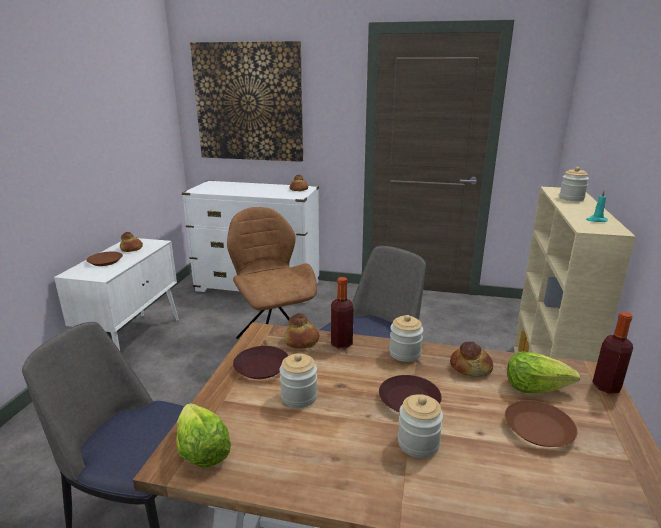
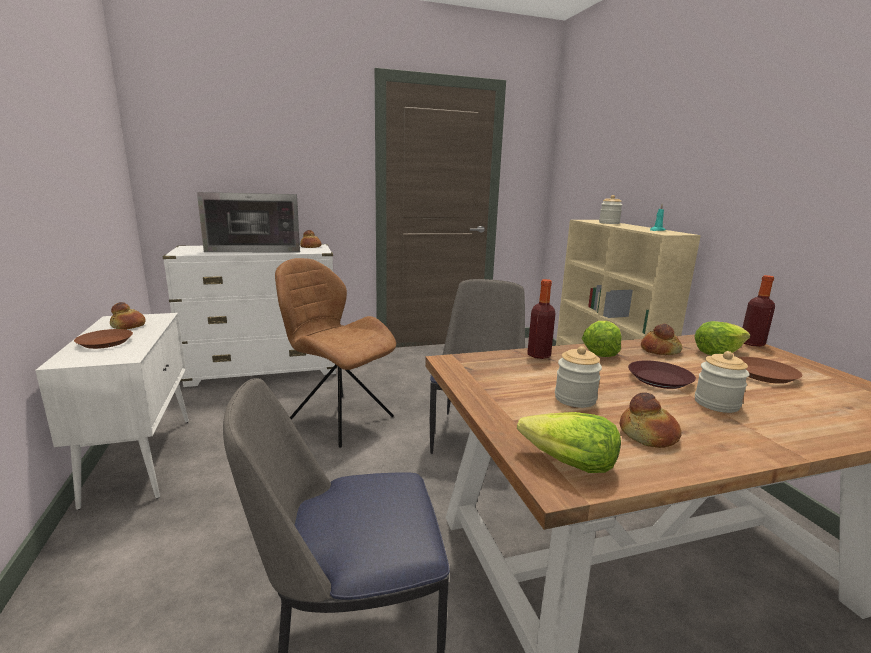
camera: 30 degrees left, 5 degrees down
picture [190,41,303,162] -> none
brown plate [233,346,288,379] -> none
bread [284,313,319,349] -> bread moved to [620,392,681,448]
jar [389,315,423,362] -> lettuce [582,321,622,357]
none -> microwave [197,192,300,252]

